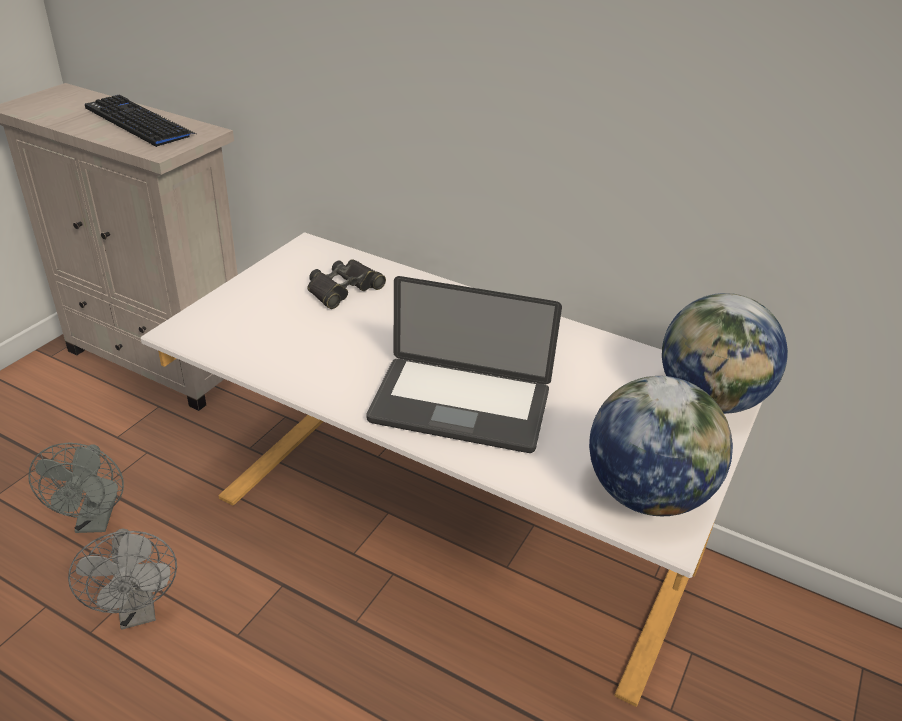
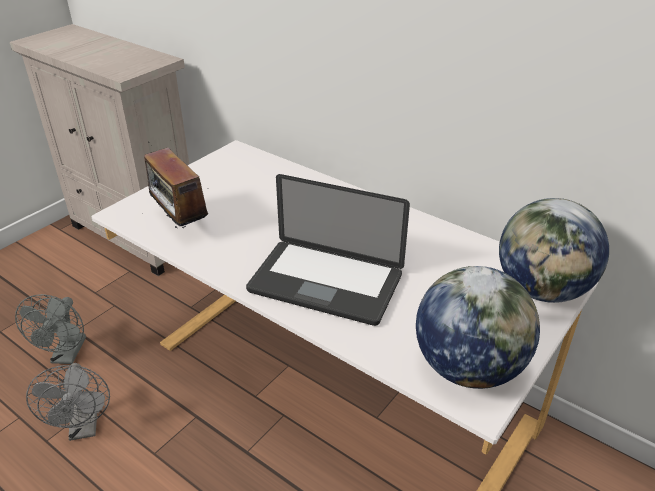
camera: 10 degrees right, 0 degrees up
keyboard [85,95,196,147] -> none
black binoculars [307,259,386,309] -> none
none -> radio [144,147,209,228]

